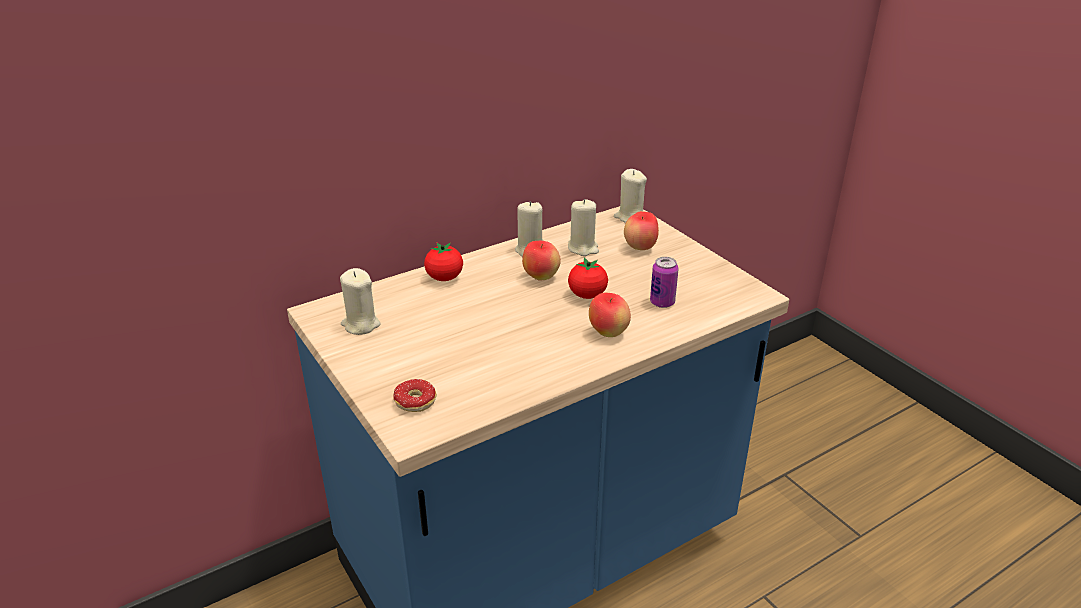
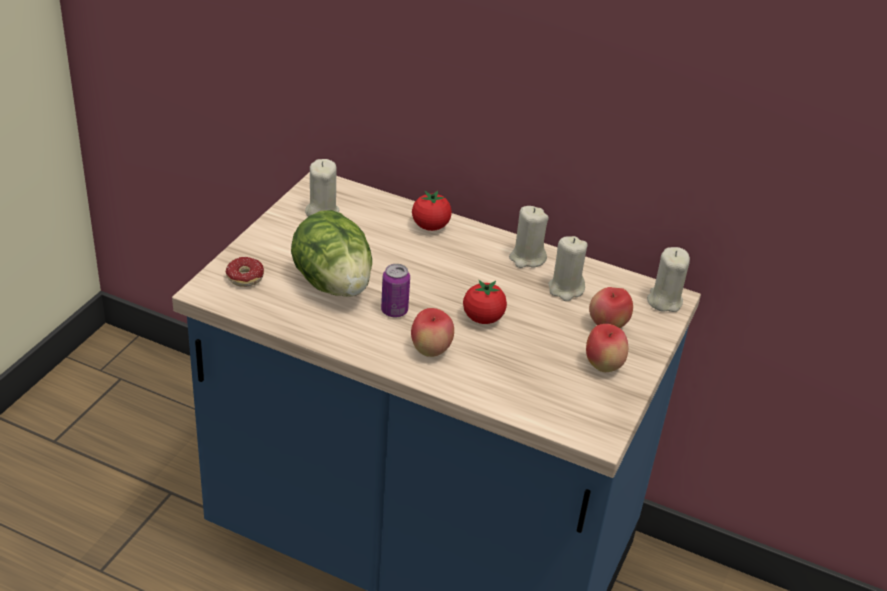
camera: 55 degrees right, 5 degrees up
apple [522,241,561,280] -> apple moved to [586,324,628,372]
can [650,257,678,308] -> can moved to [381,264,410,317]
none -> lettuce [291,210,372,297]

